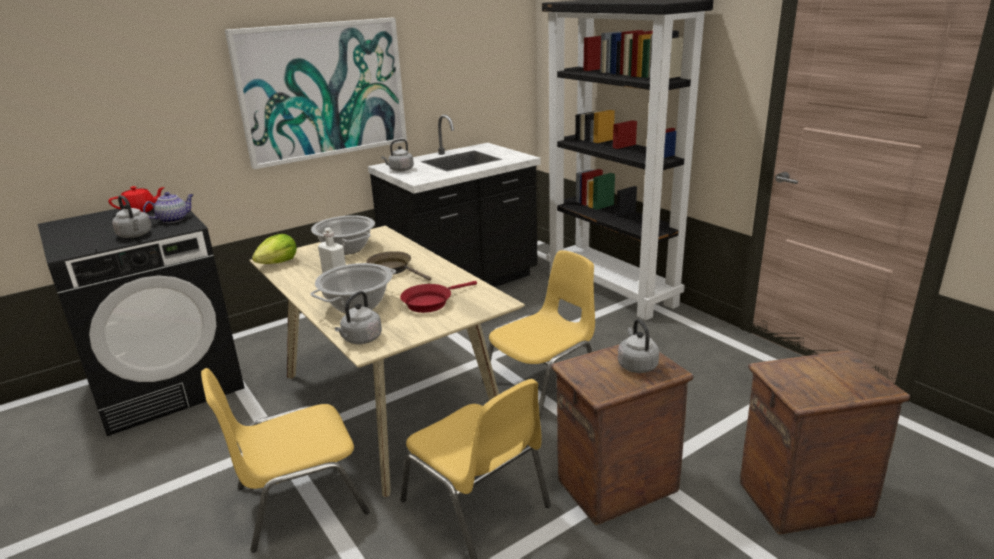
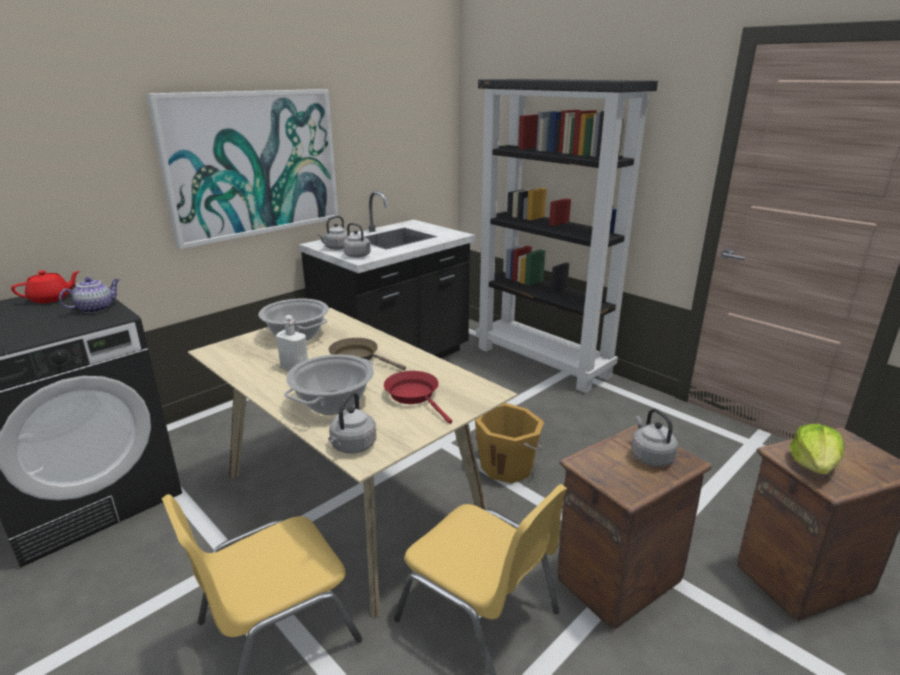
camera: 10 degrees left, 0 degrees up
grey kettle [112,195,151,238] -> grey kettle moved to [343,223,372,258]
lettuce [252,234,297,264] -> lettuce moved to [789,424,844,475]
red frying pan [400,281,477,313] -> red frying pan turned 105 degrees clockwise [384,371,452,424]
yellow chair [482,250,595,418] -> orange bucket [475,403,544,483]

